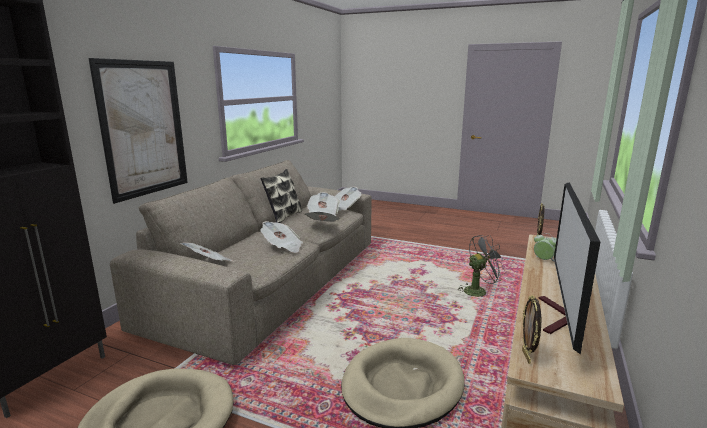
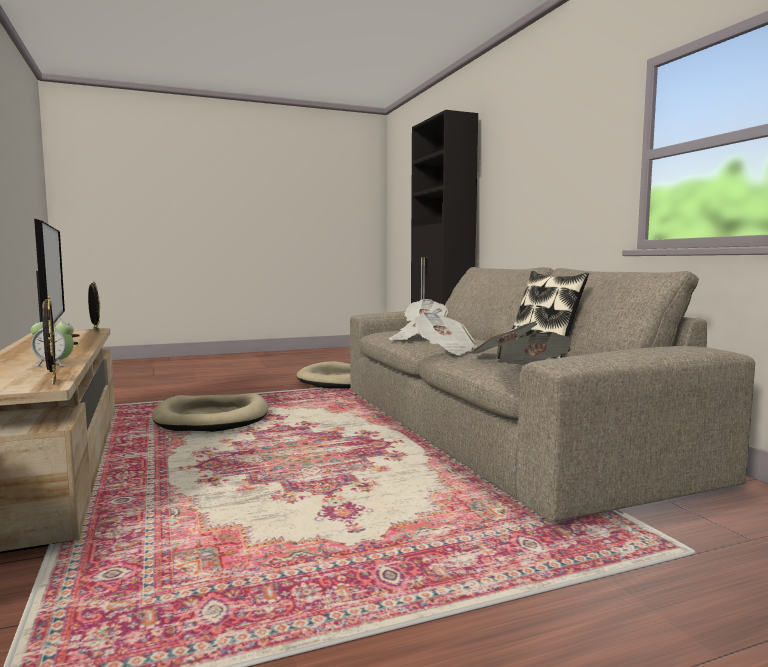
camera: 135 degrees right, 10 degrees down
picture [89,58,188,204] -> none
grey fan [458,235,506,297] -> none

